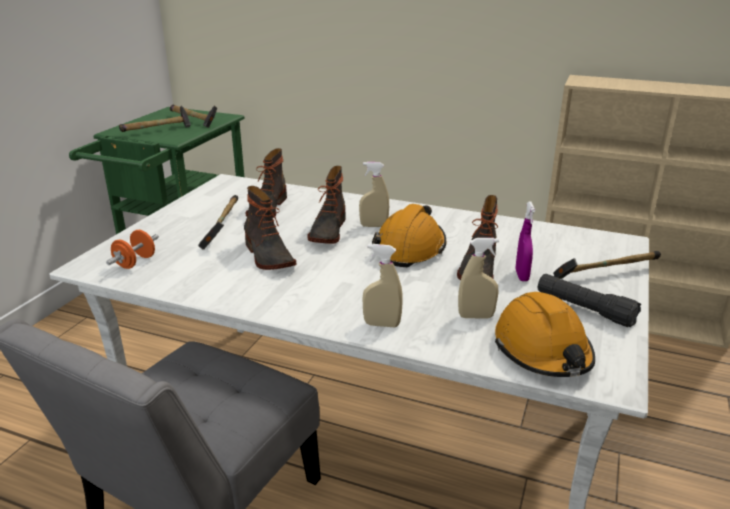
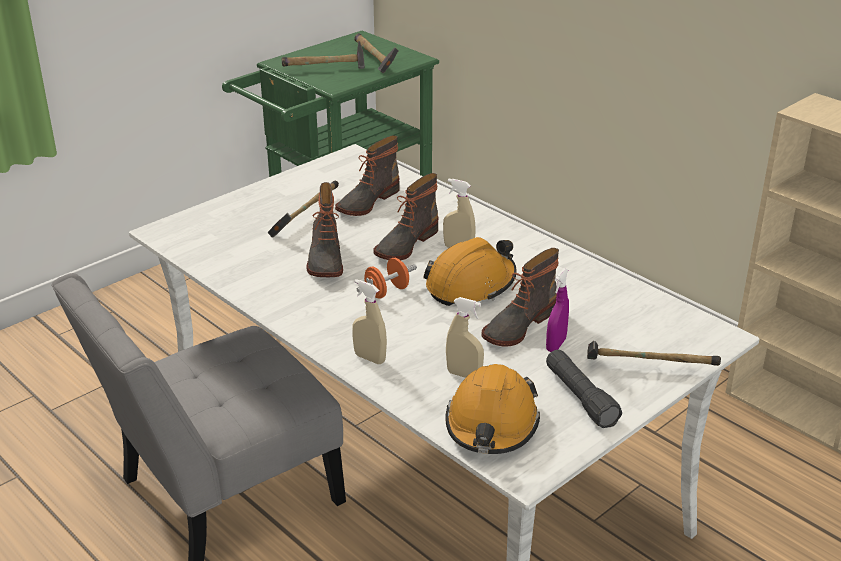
camera: 25 degrees right, 5 degrees up
orange dumbbell [106,230,159,269] -> orange dumbbell moved to [357,258,417,299]

